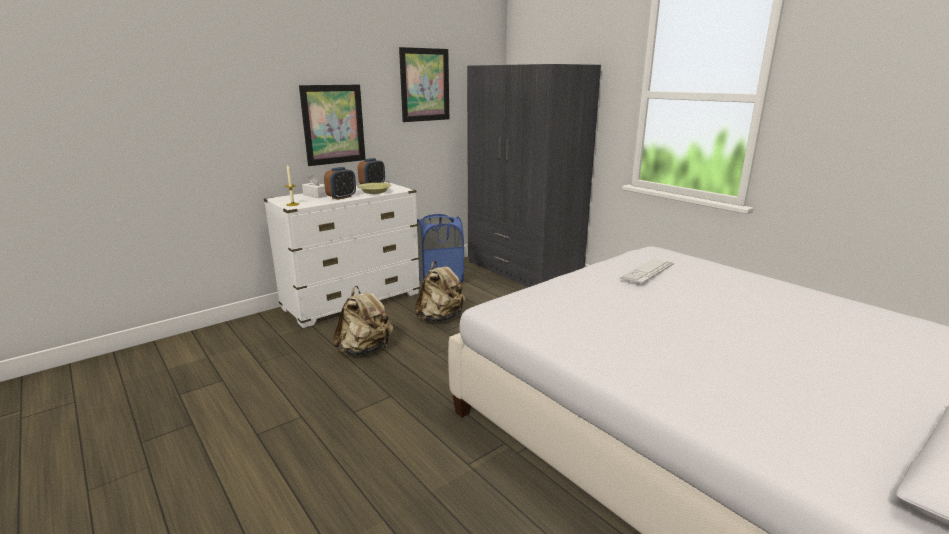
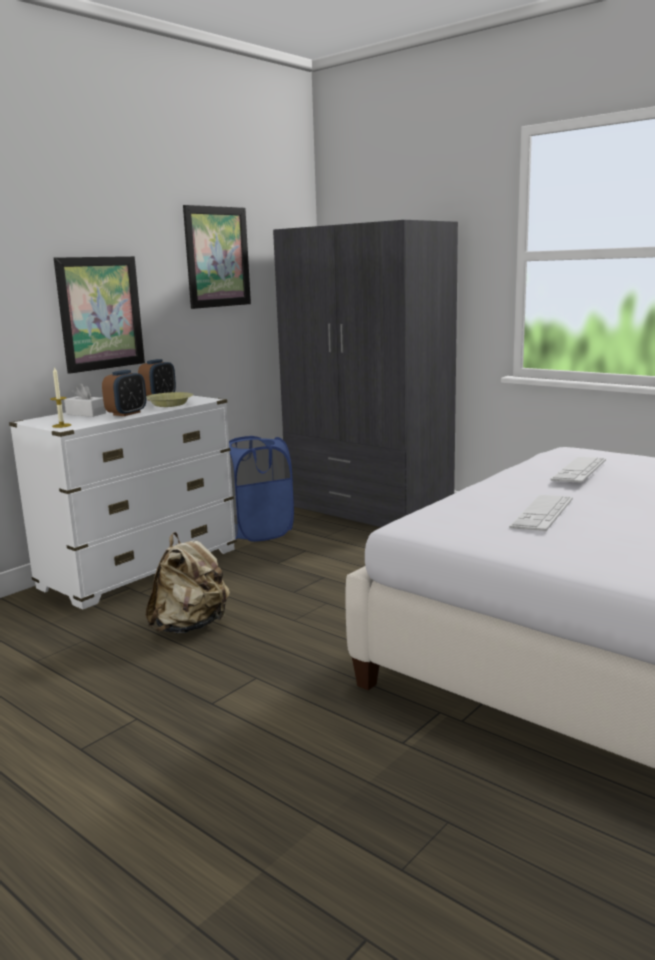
camera: 10 degrees left, 5 degrees down
beige backpack [415,261,466,322] -> none
none -> keyboard [509,495,573,531]

